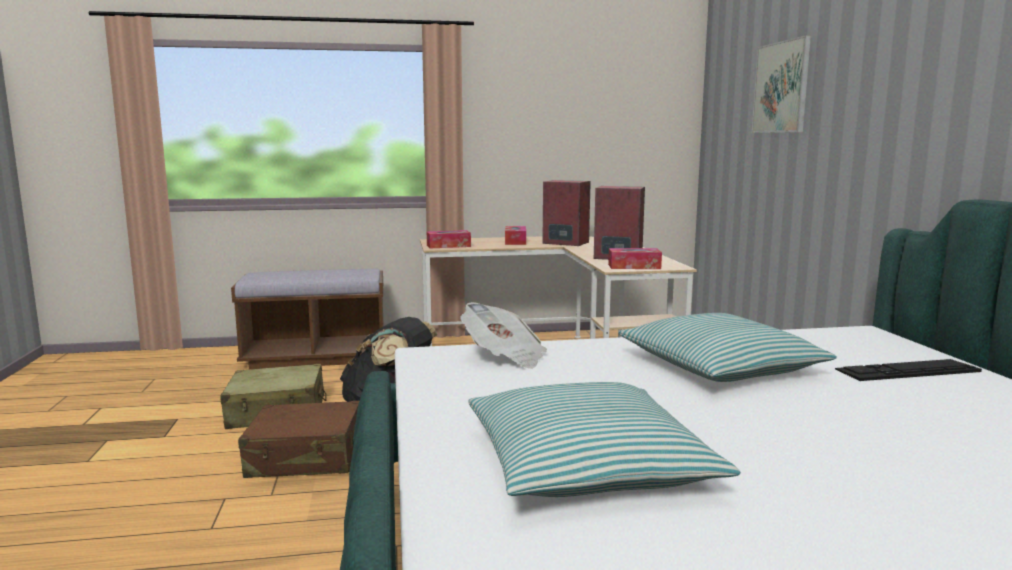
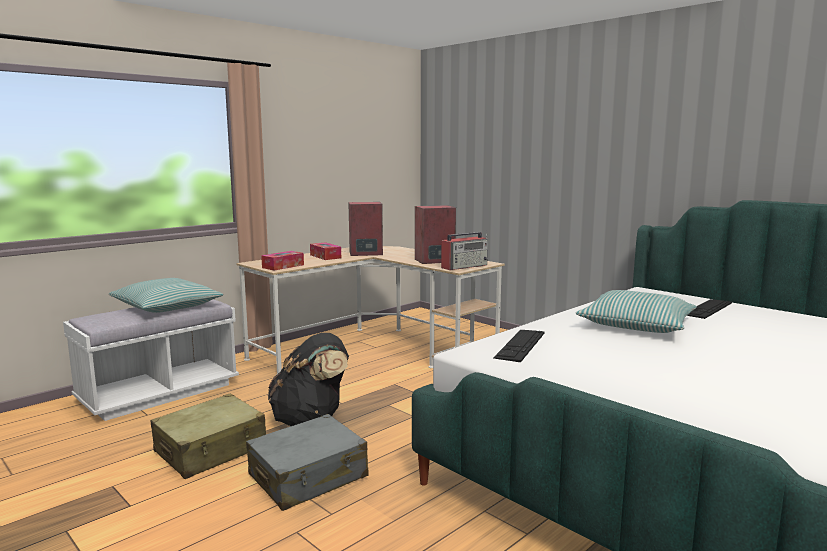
camera: 35 degrees left, 0 degrees up
brown bench [231,269,384,369] -> white bench [63,299,239,421]
brown suitcase [238,401,359,478] -> grey suitcase [246,414,368,511]
newspaper [460,302,547,369] -> keyboard [493,330,545,362]
pillow [468,382,740,497] -> pillow moved to [109,278,223,313]
tissue box [608,248,662,269] -> radio [441,231,488,270]
picture [752,35,811,133] -> none

